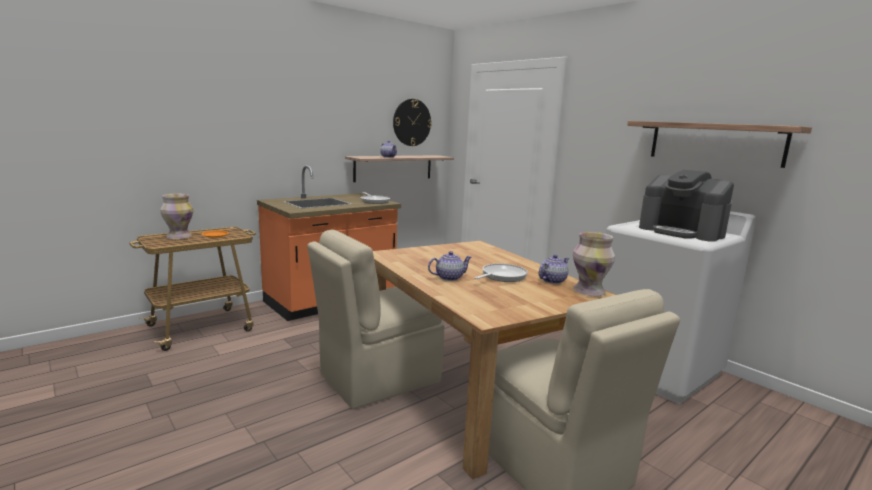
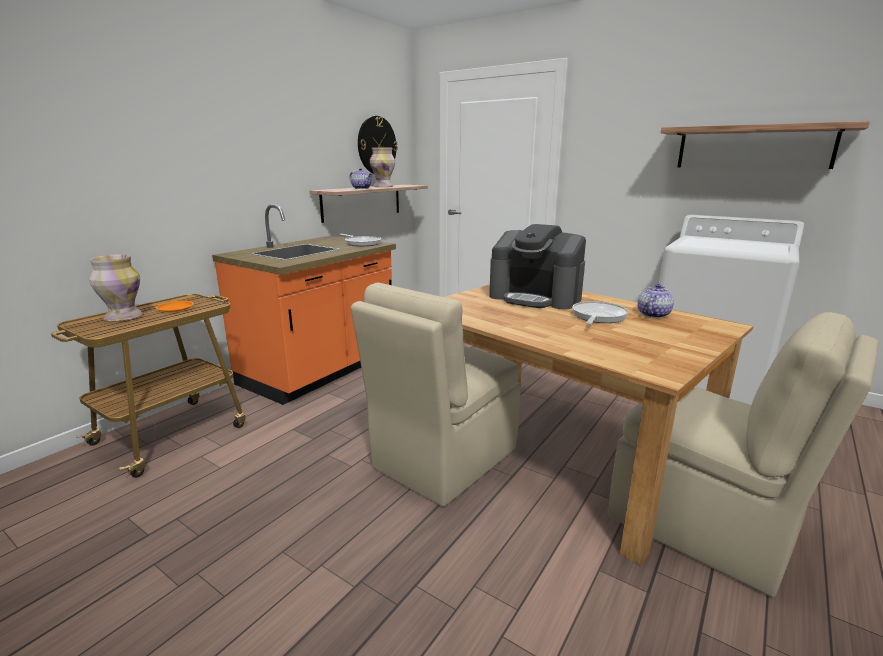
camera: 15 degrees left, 5 degrees up
teapot [428,251,472,281] -> none
vase [573,232,615,296] -> vase moved to [370,147,395,187]
coffee machine [639,170,734,242] -> coffee machine moved to [489,224,586,309]

